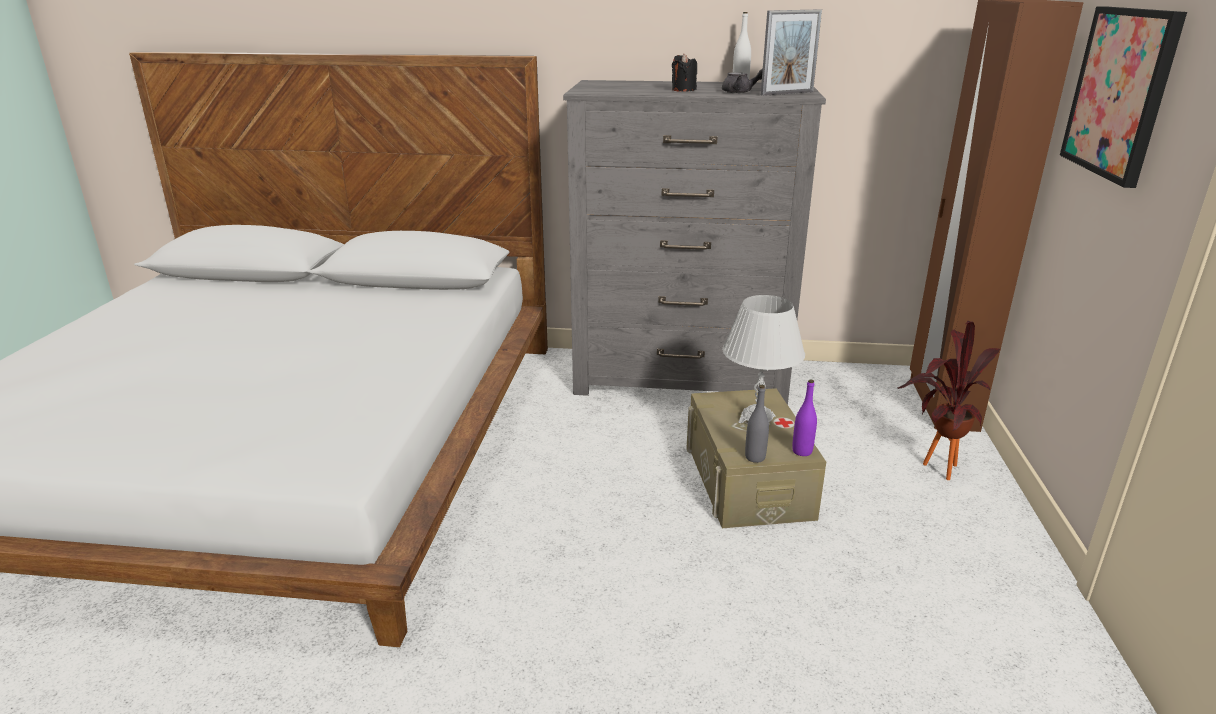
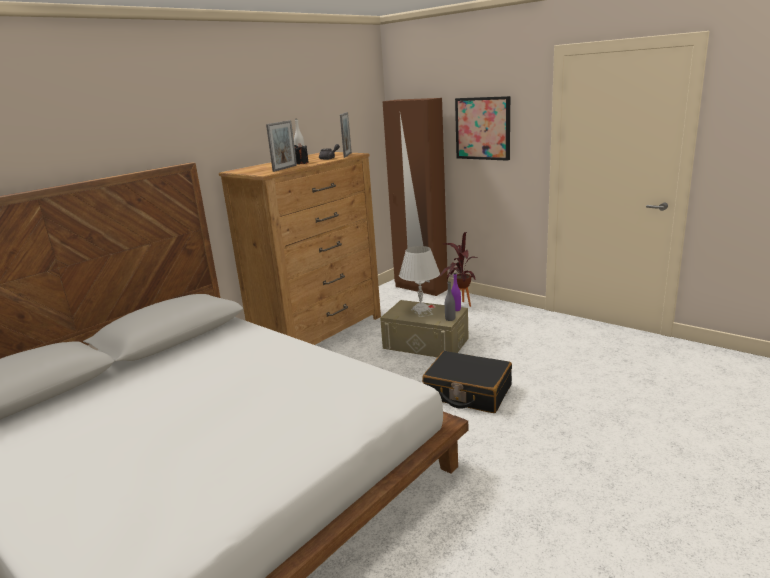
camera: 55 degrees left, 5 degrees down
grey dresser [563,80,826,405] -> brown dresser [219,152,381,345]
none -> picture frame [266,120,297,172]
none -> black suitcase [422,351,512,413]

